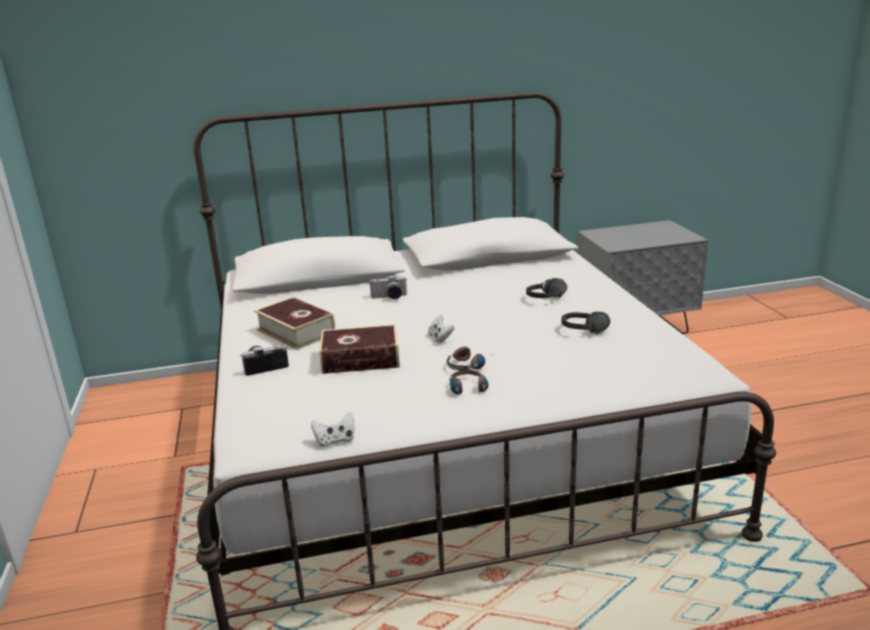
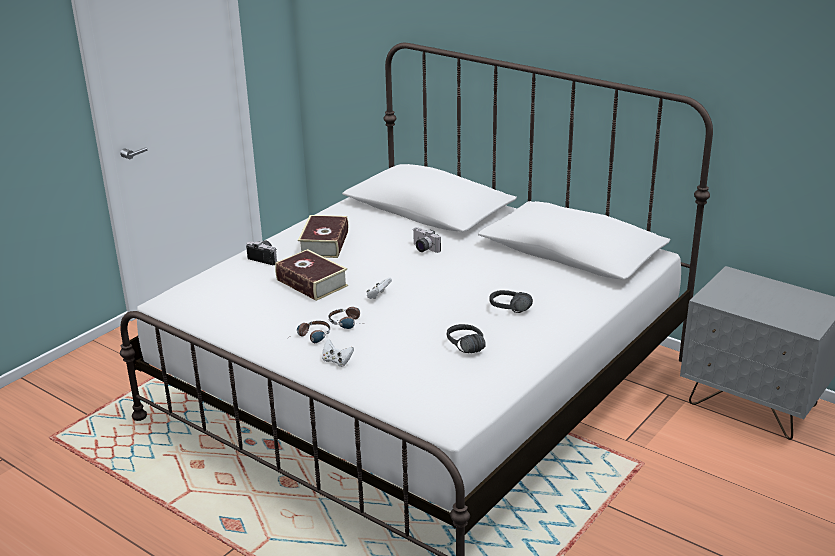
camera: 50 degrees right, 5 degrees up
white game controller [311,413,355,447] -> white game controller moved to [322,339,354,367]

